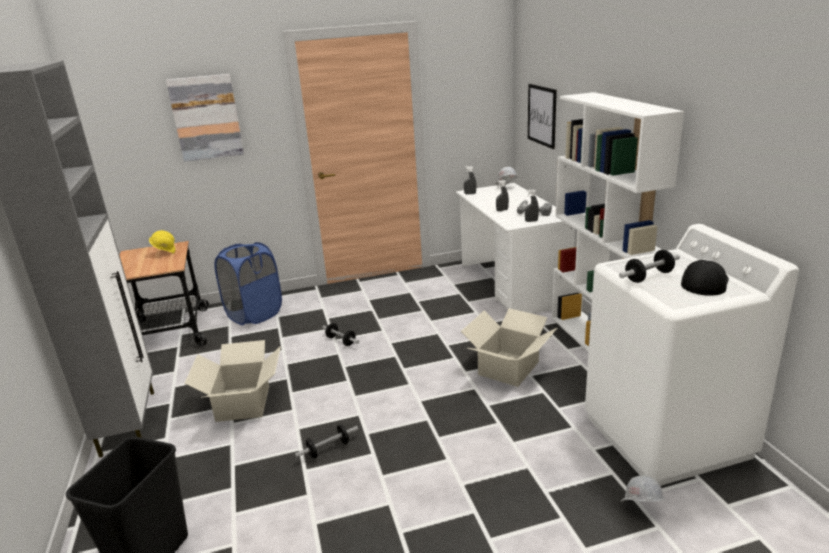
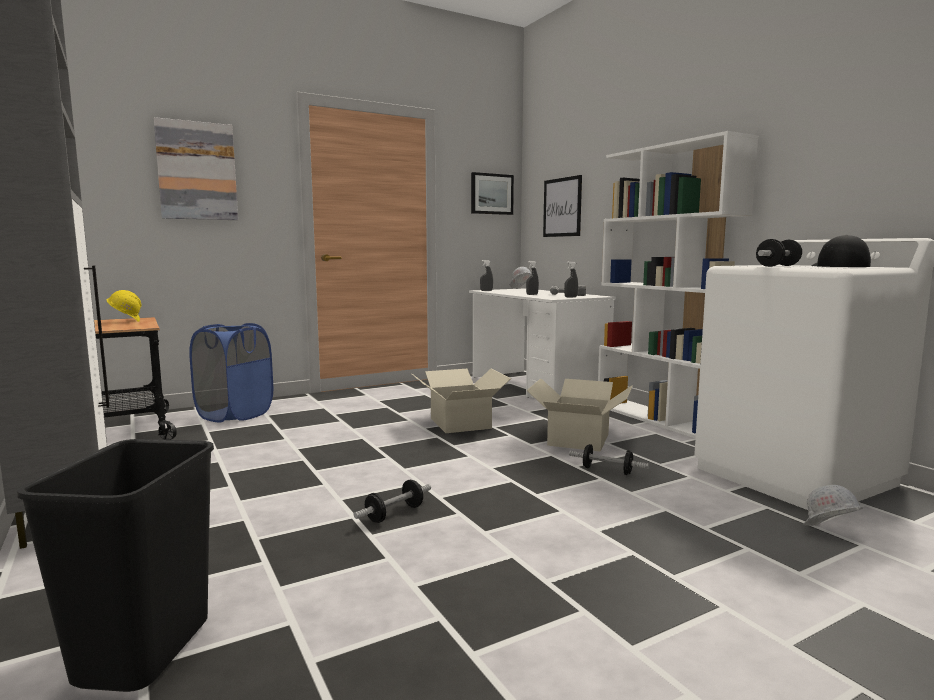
camera: 15 degrees left, 15 degrees down
cardboard box [184,340,281,422] -> cardboard box moved to [412,368,511,433]
dumbbell [322,323,359,346] -> dumbbell moved to [569,444,649,475]
none -> picture [471,172,514,215]

